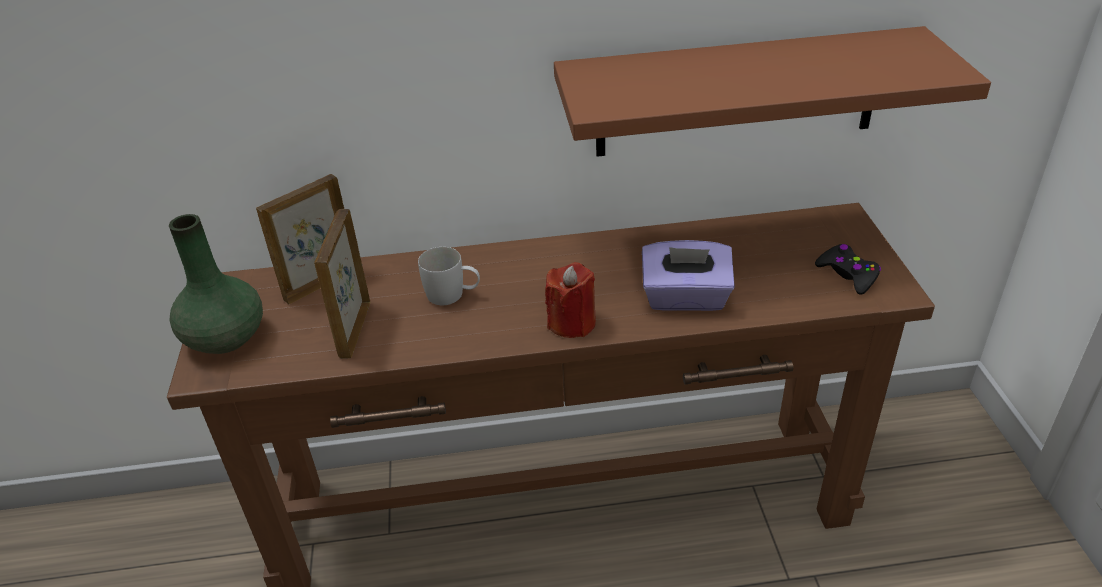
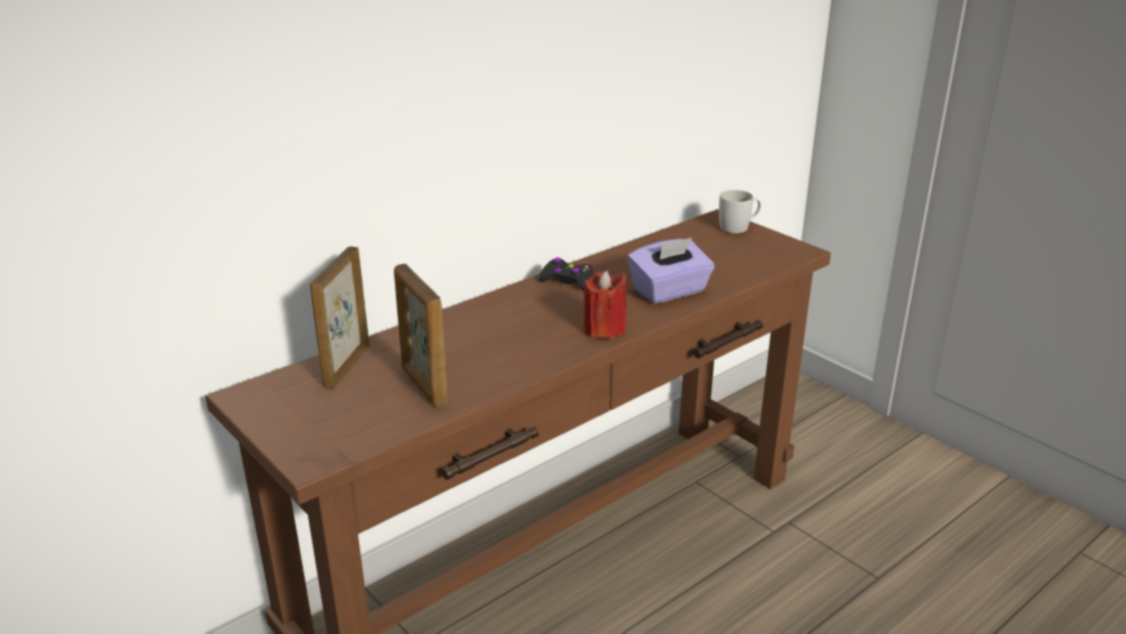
camera: 35 degrees left, 10 degrees down
green vase [169,214,263,354] -> none
white mug [418,247,480,305] -> white mug moved to [719,190,761,234]
brown shelf [554,26,991,157] -> none
black game controller [815,244,881,295] -> black game controller moved to [538,257,594,291]

